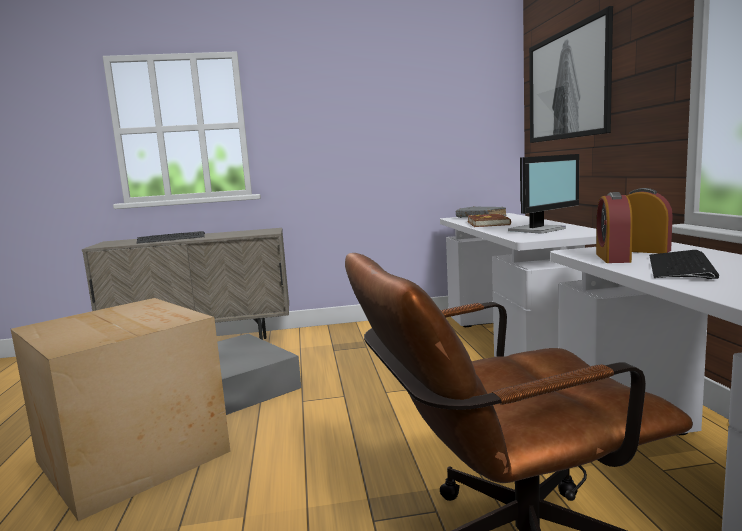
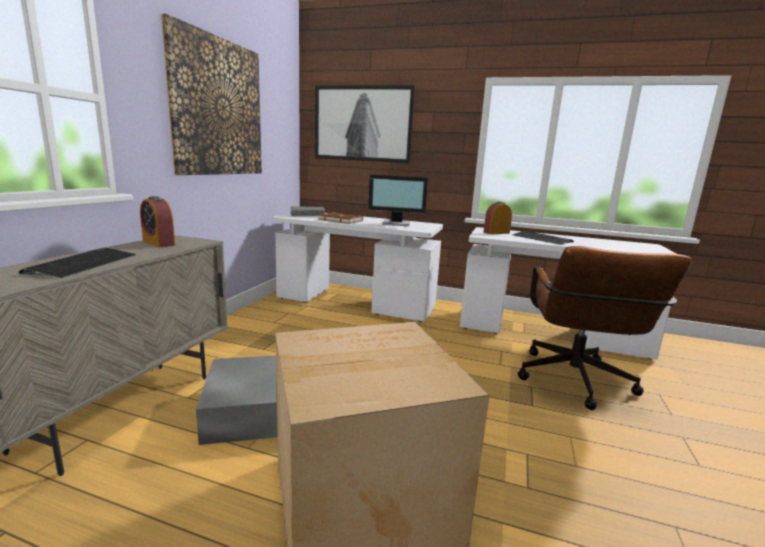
camera: 65 degrees left, 5 degrees up
monitor [508,154,579,234] -> monitor turned 105 degrees clockwise [368,174,428,226]
alarm clock [596,192,633,263] -> alarm clock moved to [140,196,175,247]
none -> picture [161,14,262,175]

